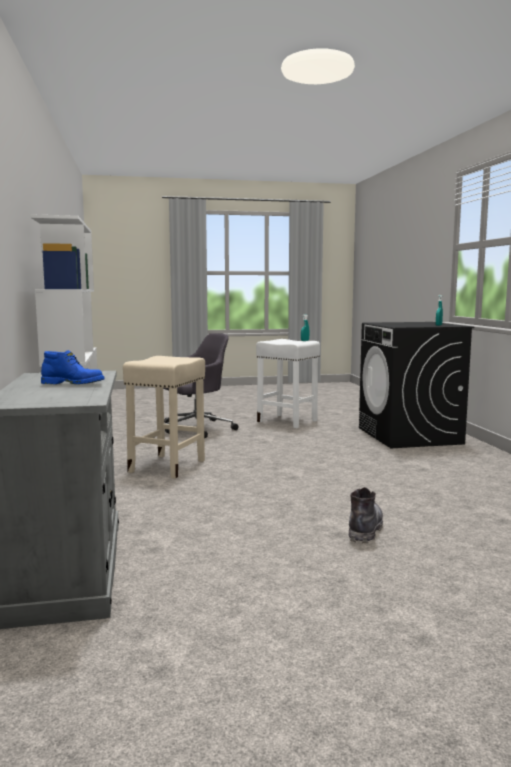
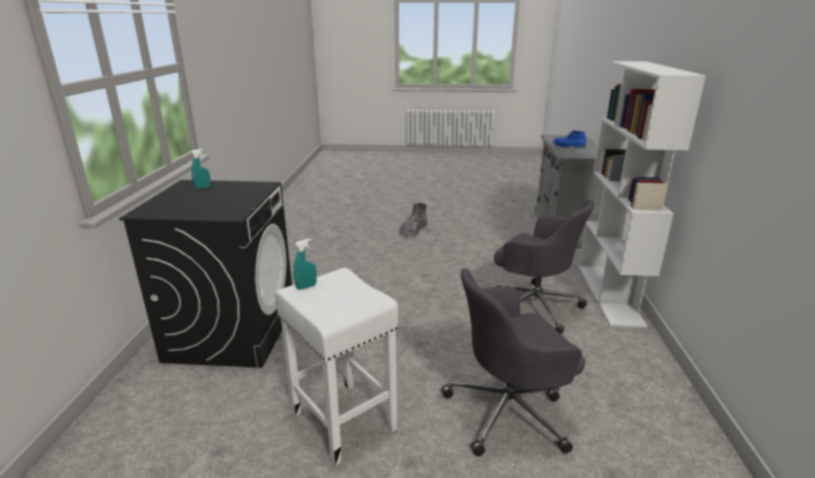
camera: 165 degrees left, 15 degrees up
beige stool [123,356,205,479] -> grey office chair [494,199,594,334]

